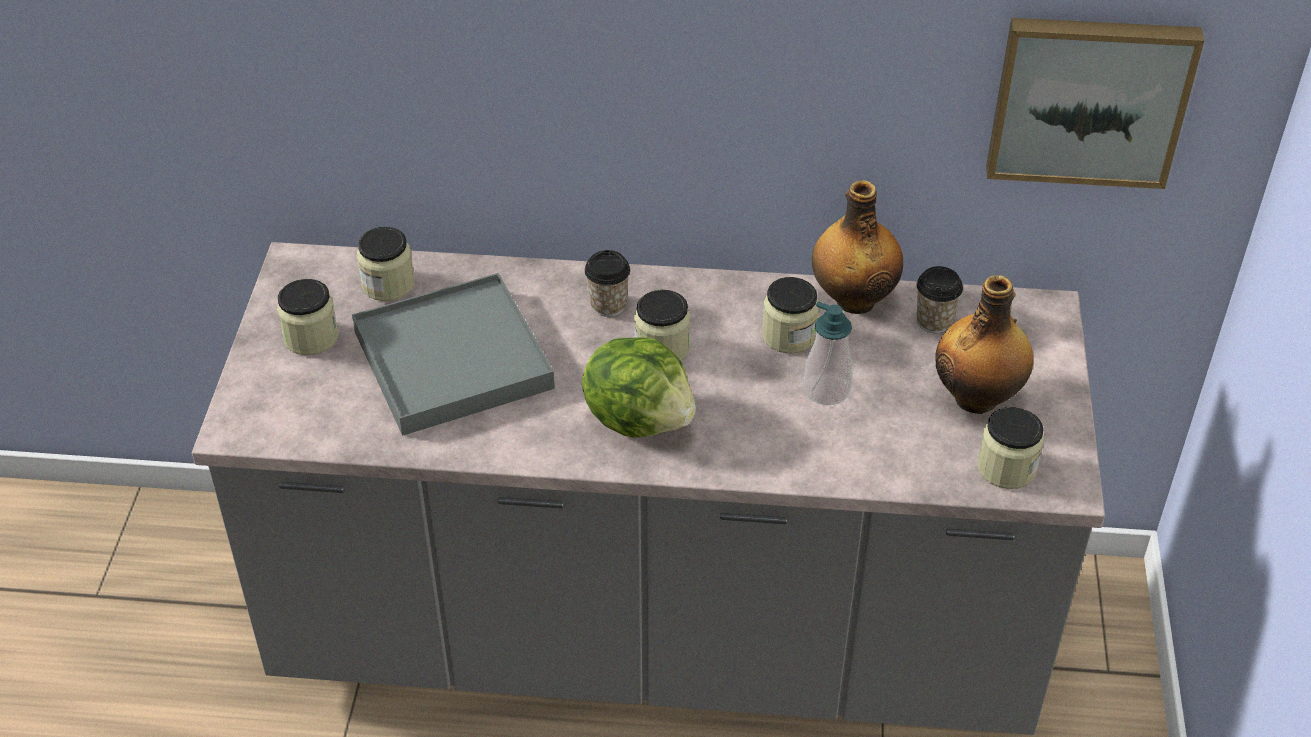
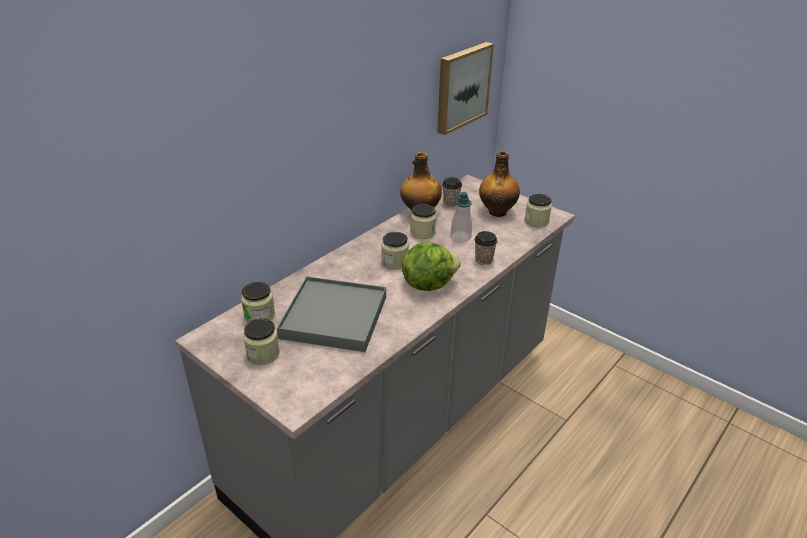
camera: 55 degrees left, 10 degrees down
cup [585,250,630,317] -> cup moved to [475,231,498,265]

